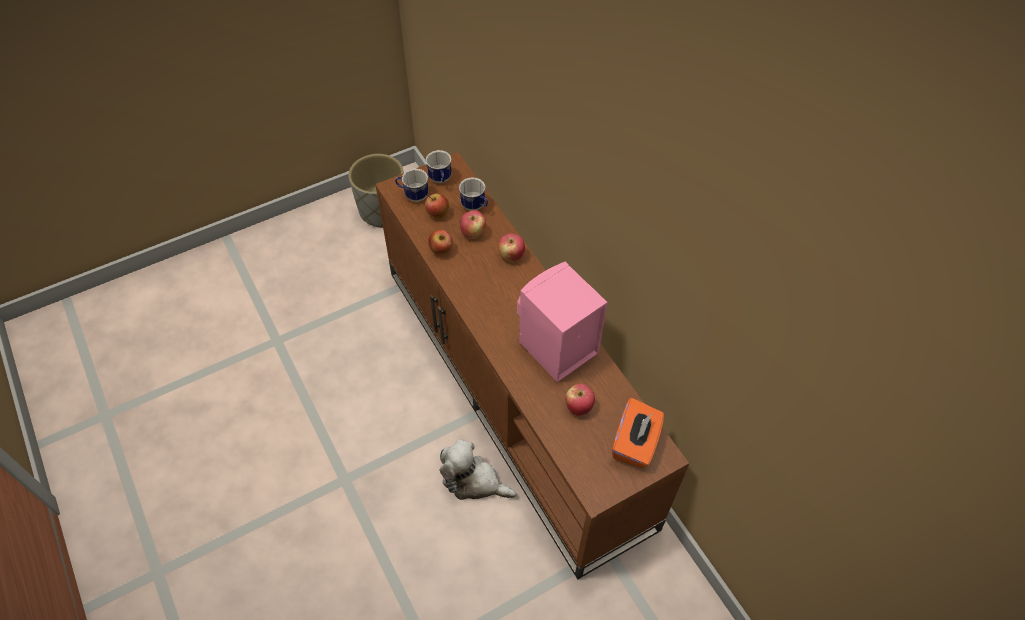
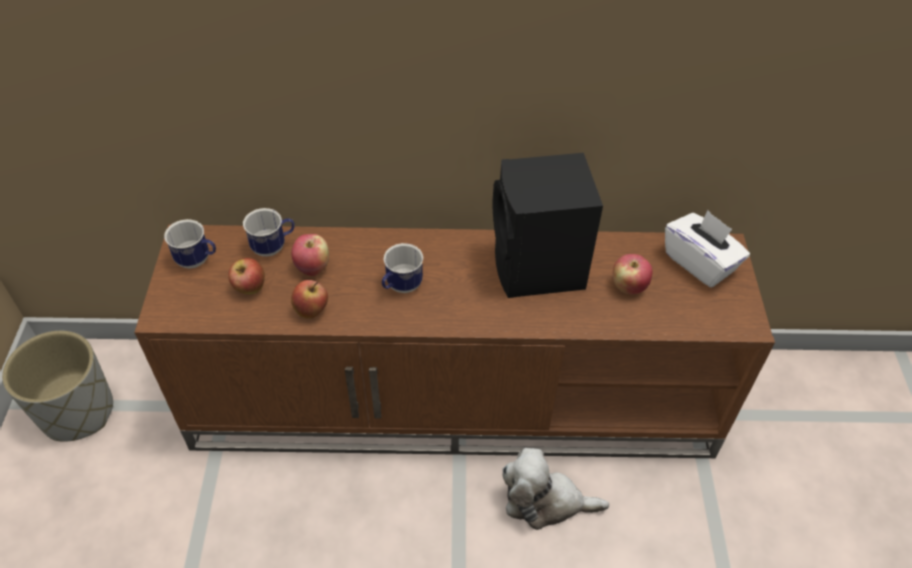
camera: 60 degrees left, 5 degrees down
mug [395,169,429,202] -> mug moved to [382,243,423,293]
plush toy [439,439,516,500] -> plush toy turned 45 degrees clockwise [502,448,609,530]
apple [498,233,525,261] -> none
pink speaker [517,262,607,382] -> black speaker [492,153,603,298]
orange tissue box [612,398,664,468] -> white tissue box [665,210,750,287]

